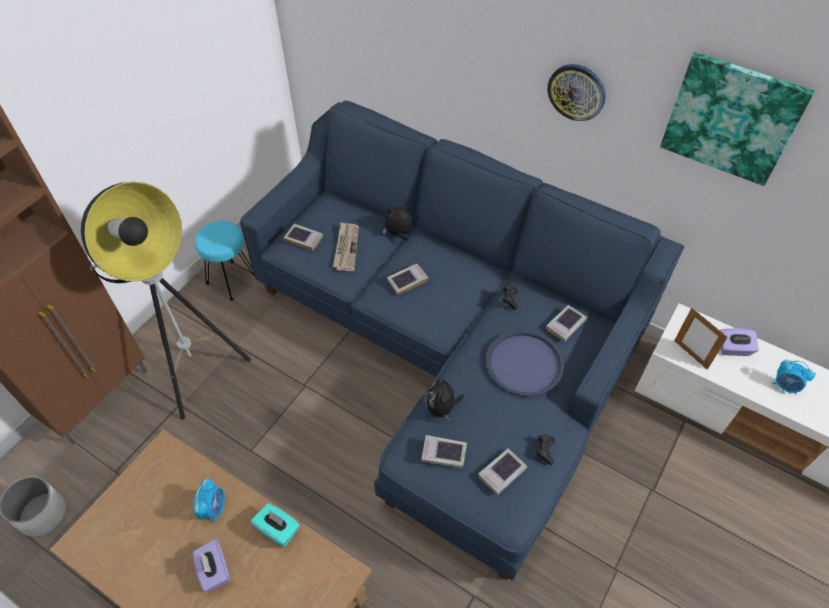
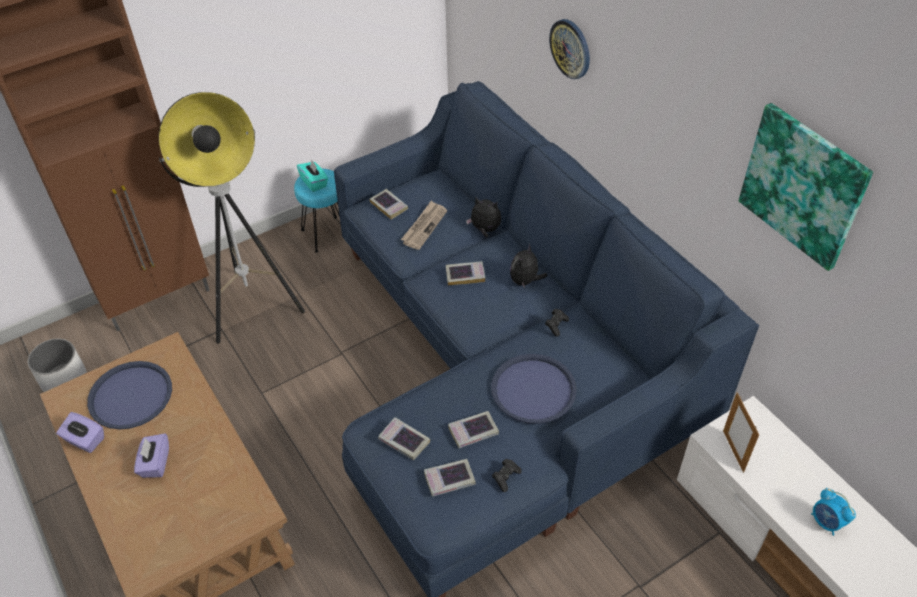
camera: 25 degrees right, 5 degrees down
alarm clock [193,478,225,523] -> none
turquoise tissue box [251,503,300,547] -> turquoise tissue box moved to [297,159,328,192]
plush toy [425,374,464,421] -> plush toy moved to [510,243,548,288]
book [546,305,587,341] -> book moved to [448,411,499,448]
wall clock [547,64,606,121] -> wall clock moved to [549,19,590,79]
purple tissue box [720,328,759,356] -> purple tissue box moved to [56,412,104,453]
none -> blue tray [87,361,172,429]

